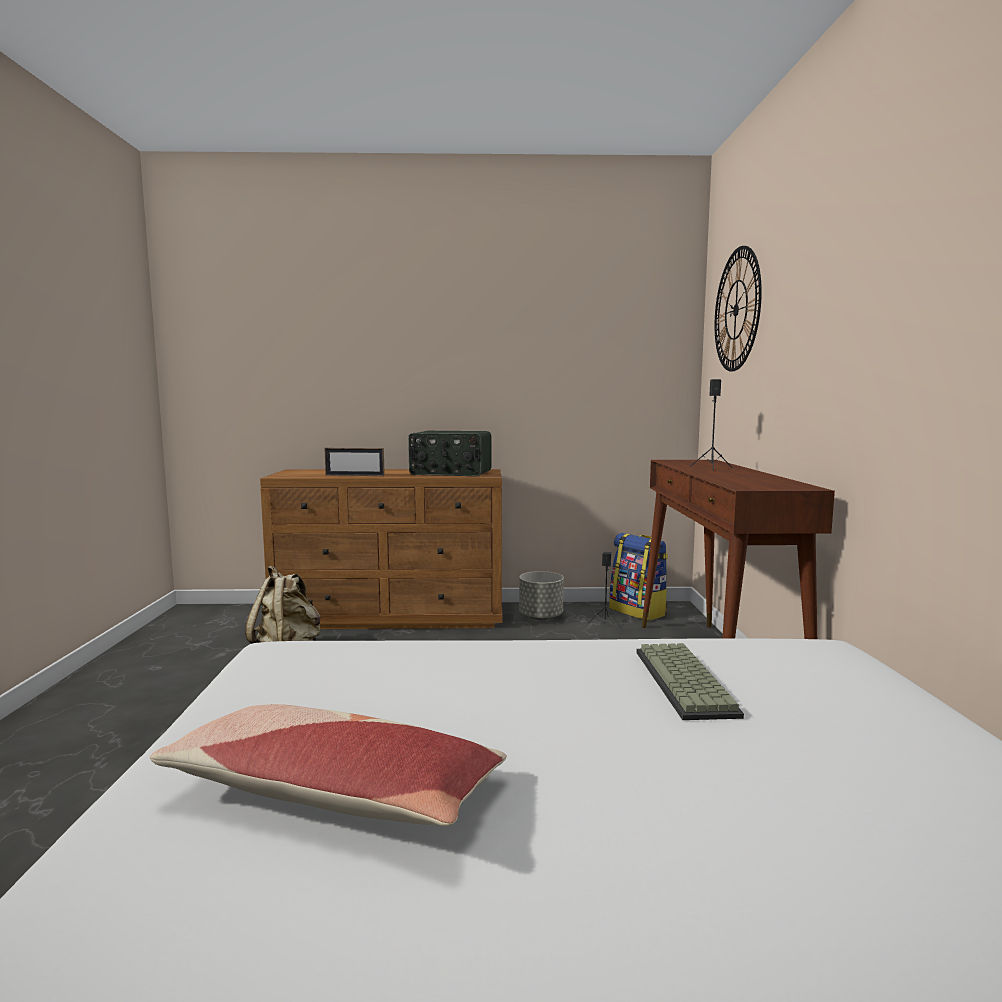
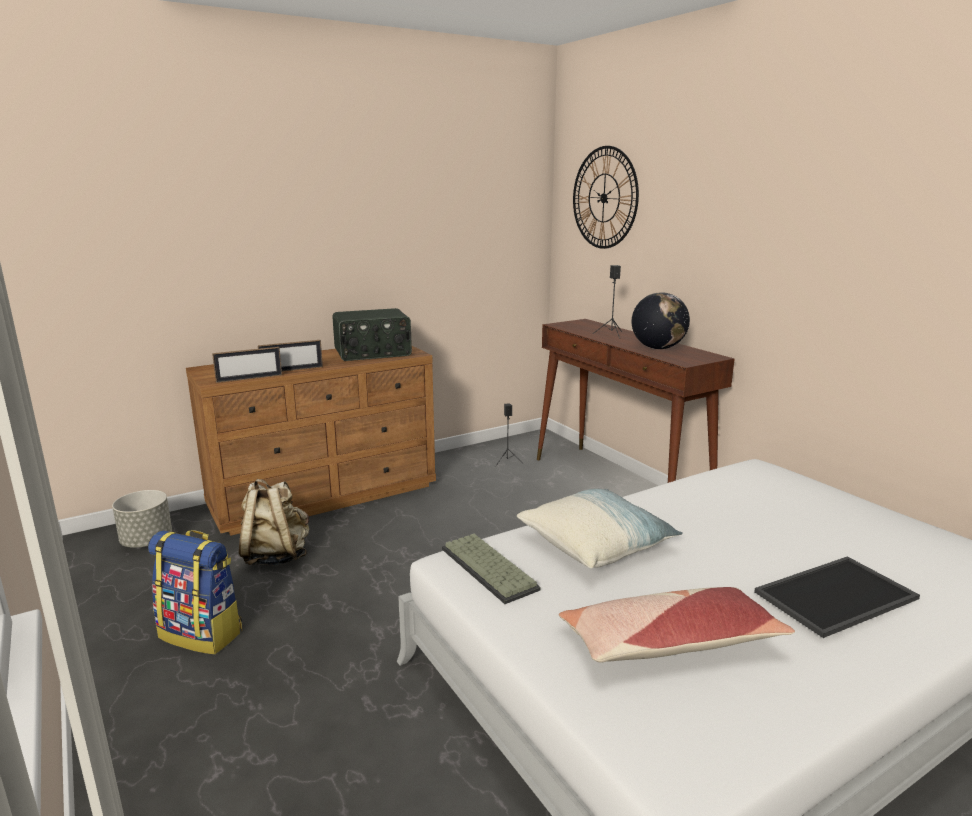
camera: 30 degrees left, 10 degrees up
grey planter [519,571,564,620] -> grey planter moved to [112,490,172,548]
backpack [609,533,668,621] -> backpack moved to [148,530,242,654]
keyboard [636,643,744,720] -> keyboard moved to [442,534,541,604]
none -> picture frame [212,347,282,383]
none -> pillow [517,489,682,569]
none -> globe [632,292,690,349]
none -> tray [754,556,920,638]

